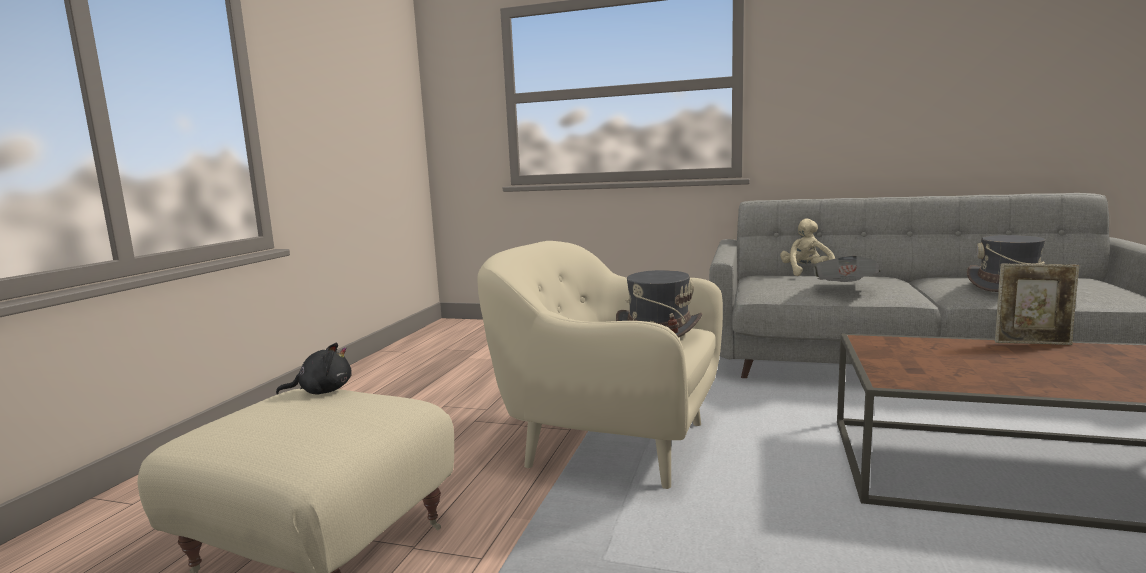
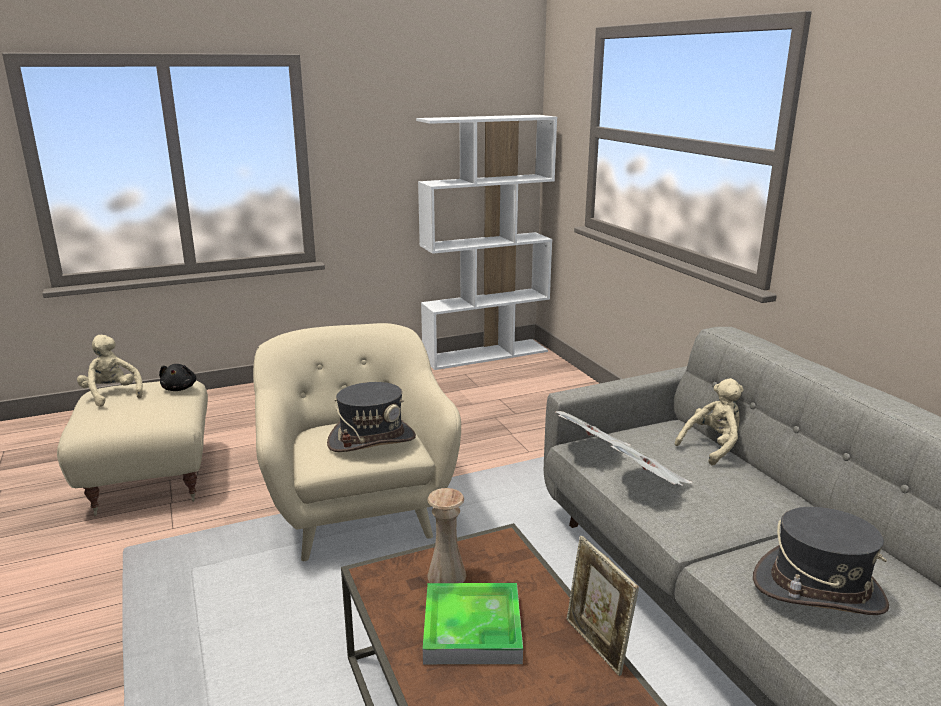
camera: 50 degrees right, 10 degrees up
black plush toy [276,343,352,395] -> black plush toy turned 45 degrees clockwise [159,364,196,391]
none -> beige plush toy [77,335,143,407]
none -> white bookcase [416,115,557,370]
none -> tray [423,583,523,664]
none -> beige vase [427,488,466,583]
none -> newspaper [556,411,631,446]

